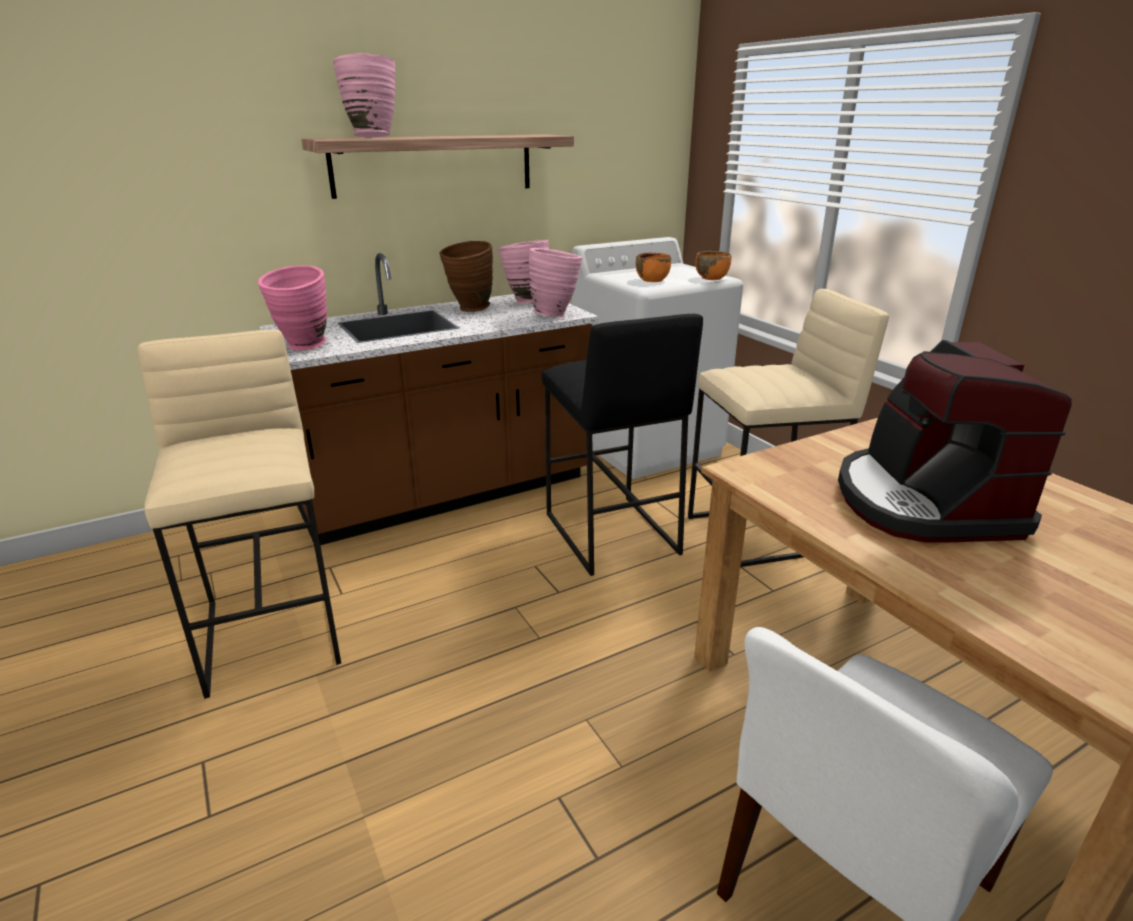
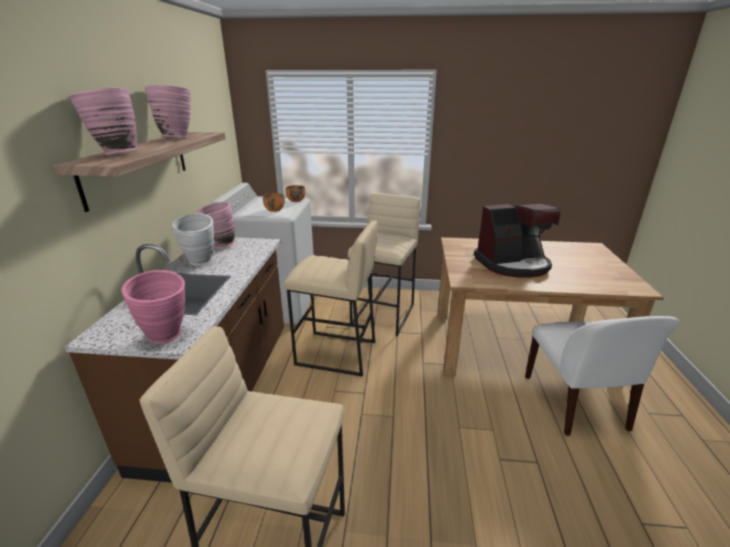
camera: 55 degrees left, 0 degrees up
brown vase [439,241,493,312] -> white vase [171,213,214,266]
pink vase [529,248,583,317] -> pink vase moved to [145,85,191,138]
black stool [542,314,703,576] -> beige stool [284,220,378,377]
coffee machine [838,340,1072,543] -> coffee machine turned 45 degrees counterclockwise [474,204,560,278]

